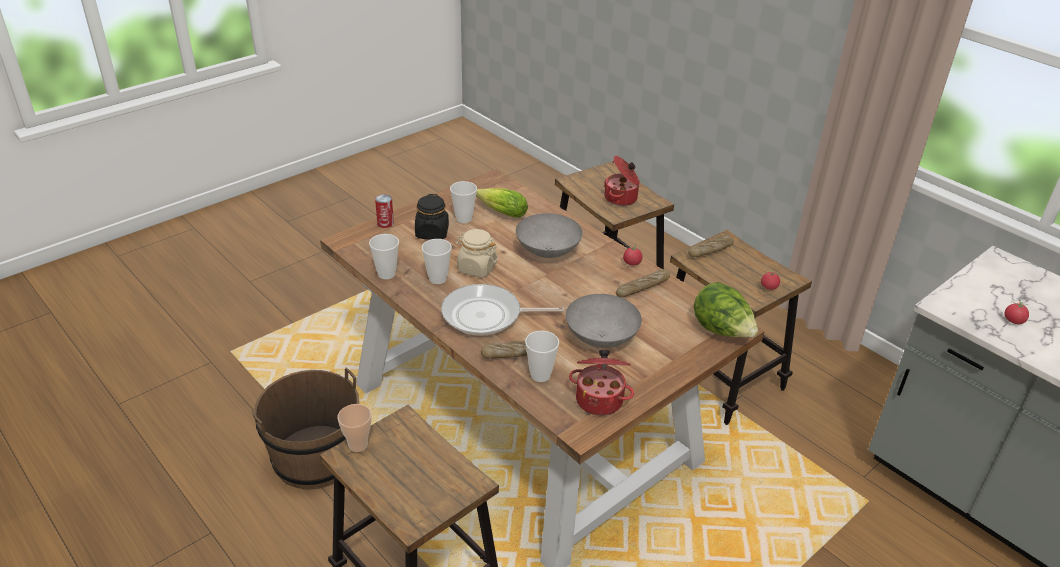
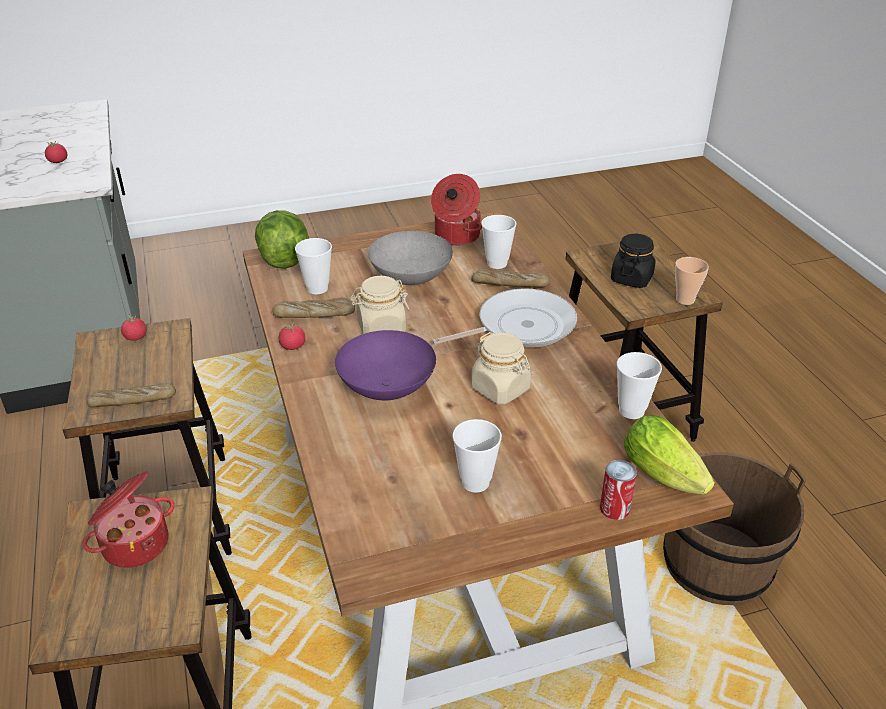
camera: 155 degrees left, 0 degrees up
black jar [415,194,449,240] -> black jar moved to [611,234,656,288]
cup [422,239,452,284] -> cup moved to [295,238,332,294]
frying pan [441,284,564,336] -> frying pan turned 45 degrees counterclockwise [432,288,577,348]
lettuce [476,188,528,218] -> lettuce moved to [624,415,715,494]
grey bowl [516,213,583,258] -> purple bowl [335,330,436,400]
none -> beige jar [350,276,410,334]

